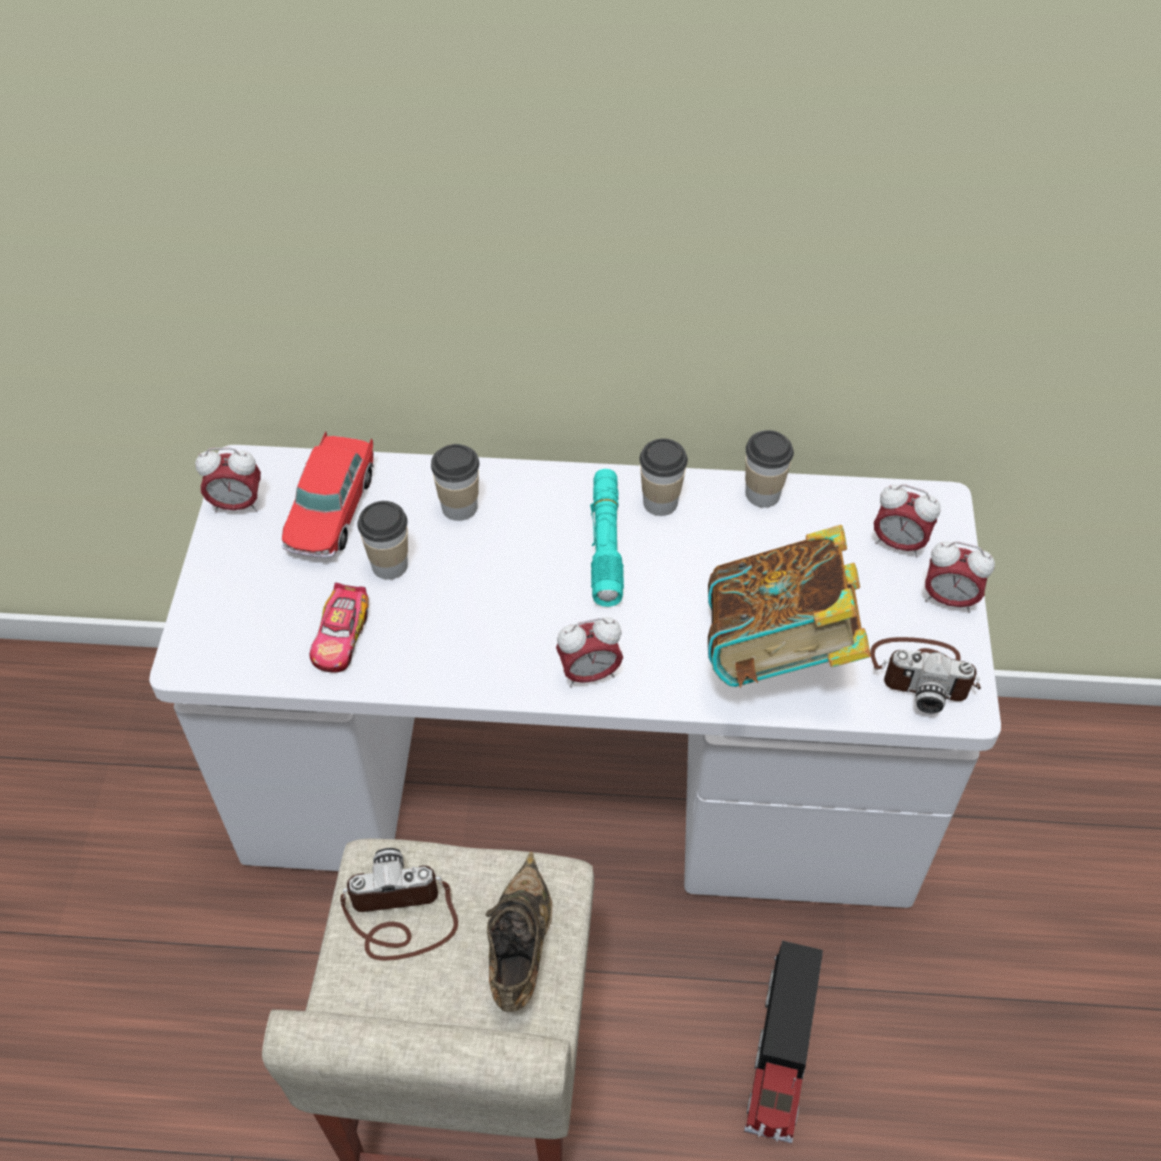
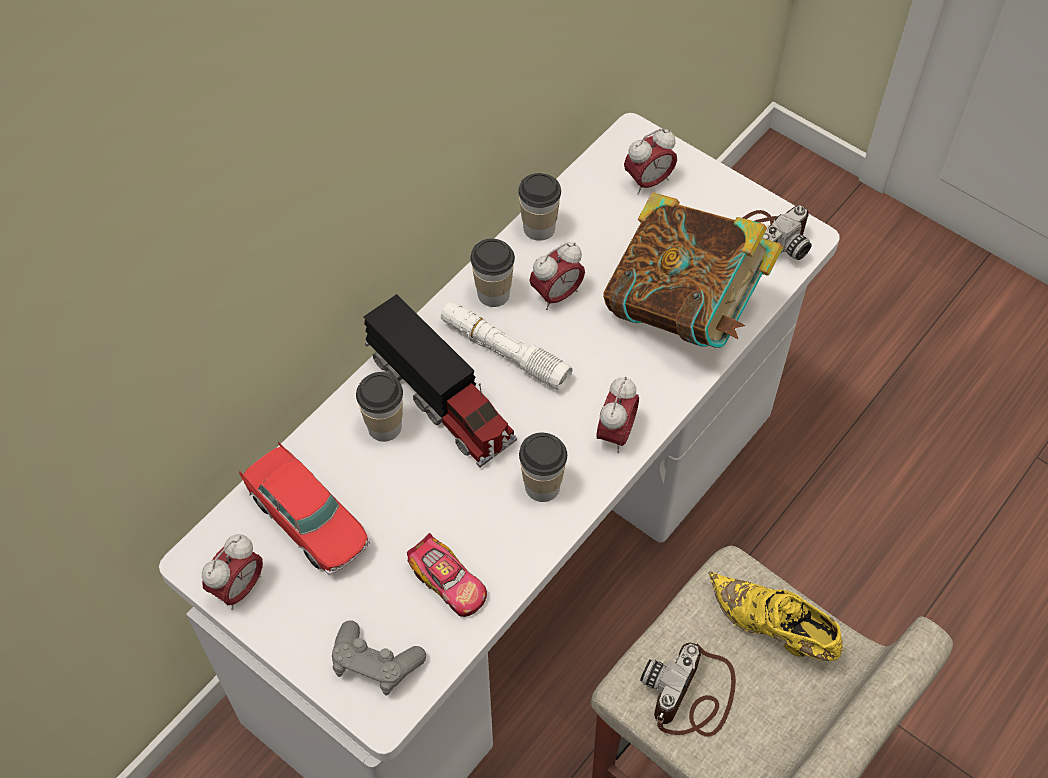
camera: 55 degrees left, 5 degrees up
cup [357,501,408,580] -> cup moved to [519,433,567,502]
brown shoe [486,851,552,1012] -> yellow shoe [708,571,843,661]
turquoise flashlight [590,469,624,607] -> white flashlight [441,301,573,390]
toy truck [744,941,823,1144] -> toy truck moved to [363,294,517,467]
alarm clock [925,541,995,613] -> alarm clock moved to [529,242,585,310]
none -> grey game controller [332,620,426,696]

